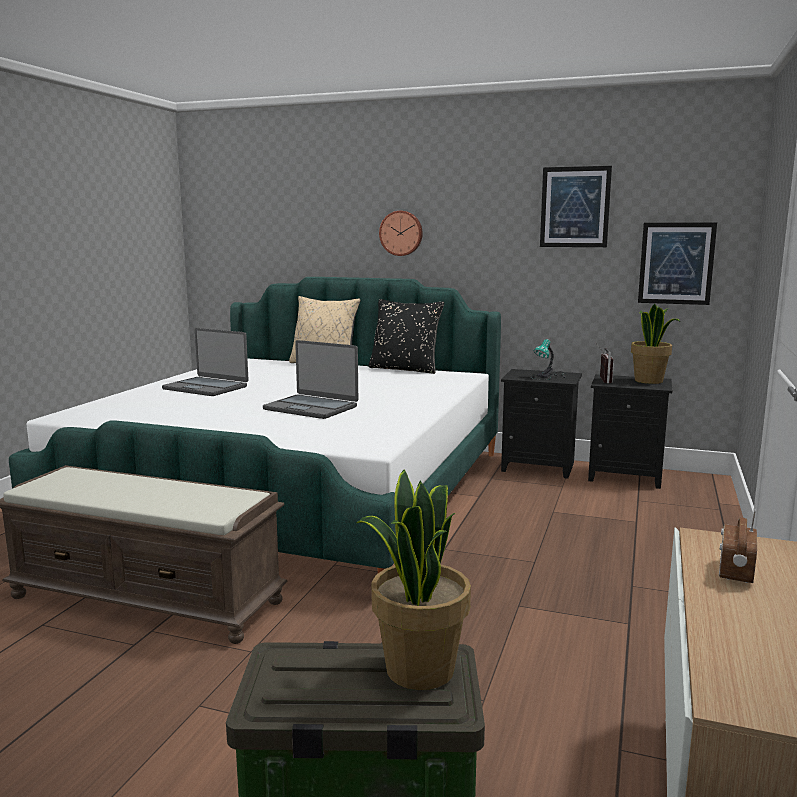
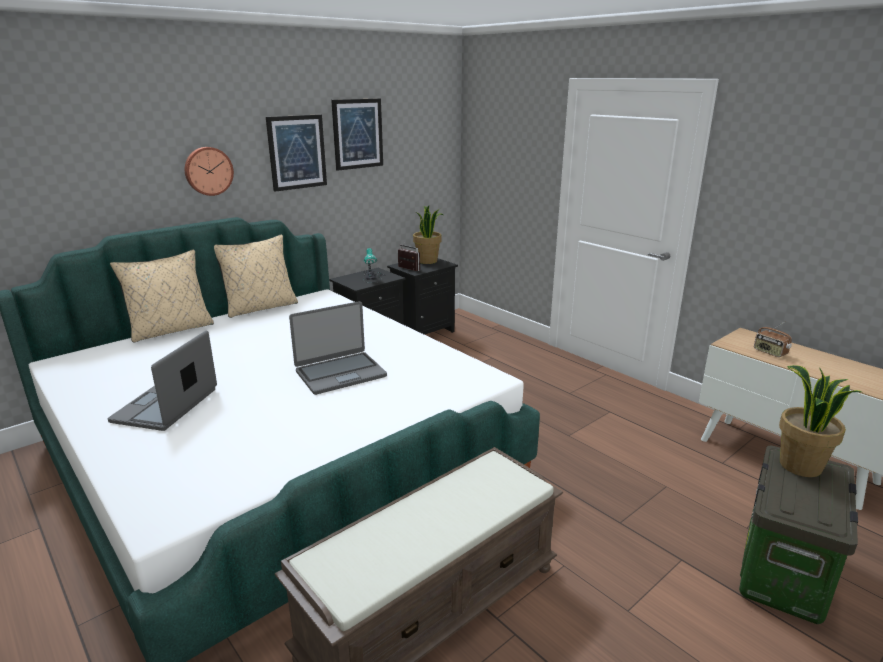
camera: 60 degrees left, 10 degrees up
laptop [162,328,248,396] -> laptop turned 135 degrees clockwise [108,331,217,431]
black pillow [368,299,444,374] -> beige pillow [214,235,298,318]
picture [638,222,717,305] -> picture moved to [266,114,327,192]

